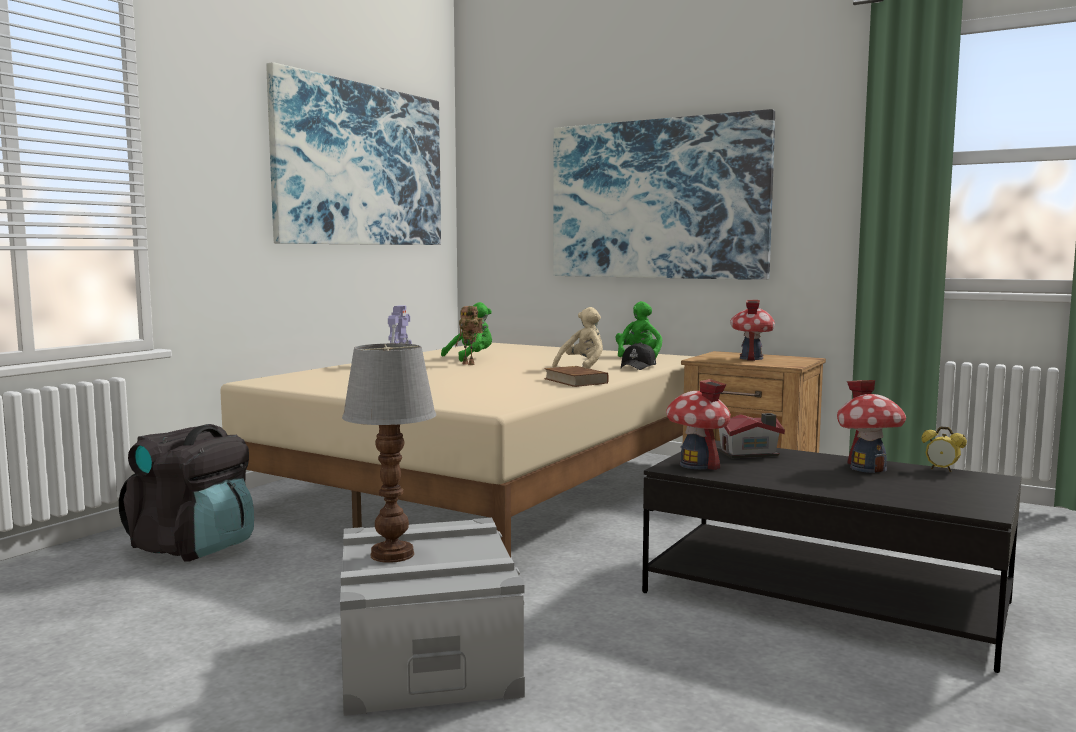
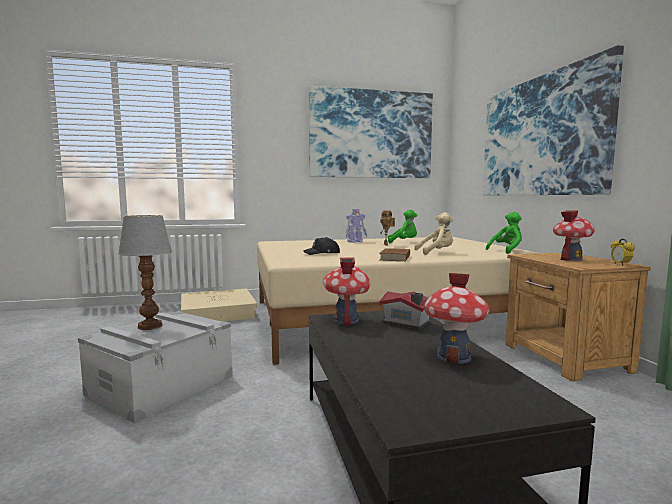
camera: 45 degrees right, 0 degrees up
black backpack [119,424,254,562] -> beige storage box [181,289,257,322]
black cap [621,343,656,370] -> black cap moved to [303,237,340,255]
alarm clock [922,426,967,472] -> alarm clock moved to [611,239,635,266]

